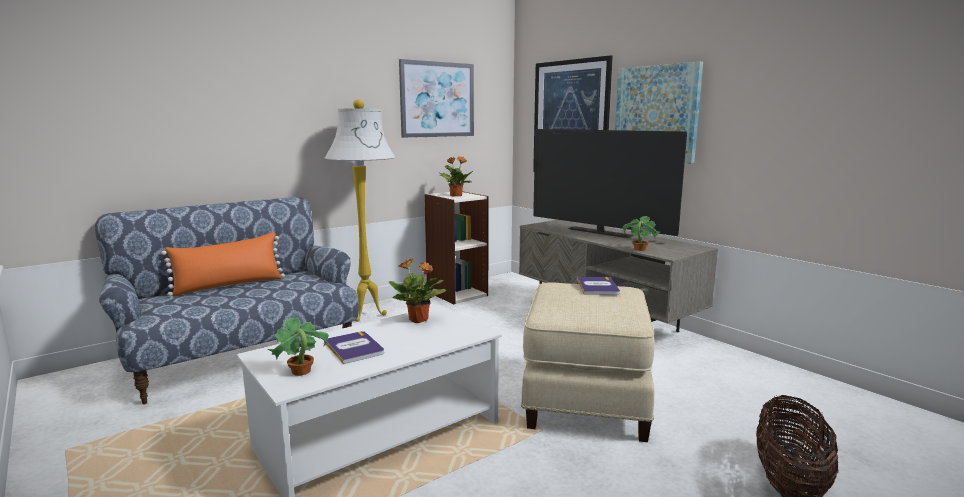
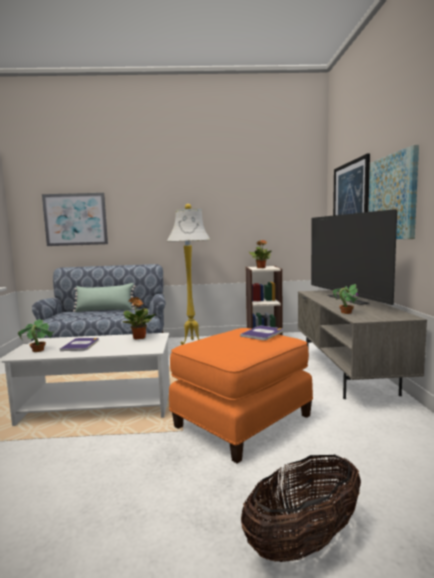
camera: 35 degrees right, 5 degrees down
orange pillow [161,232,285,296] -> green pillow [73,283,136,312]
picture [399,59,474,138] -> picture moved to [42,193,108,246]
beige ottoman [521,282,655,442] -> orange ottoman [169,328,313,463]

